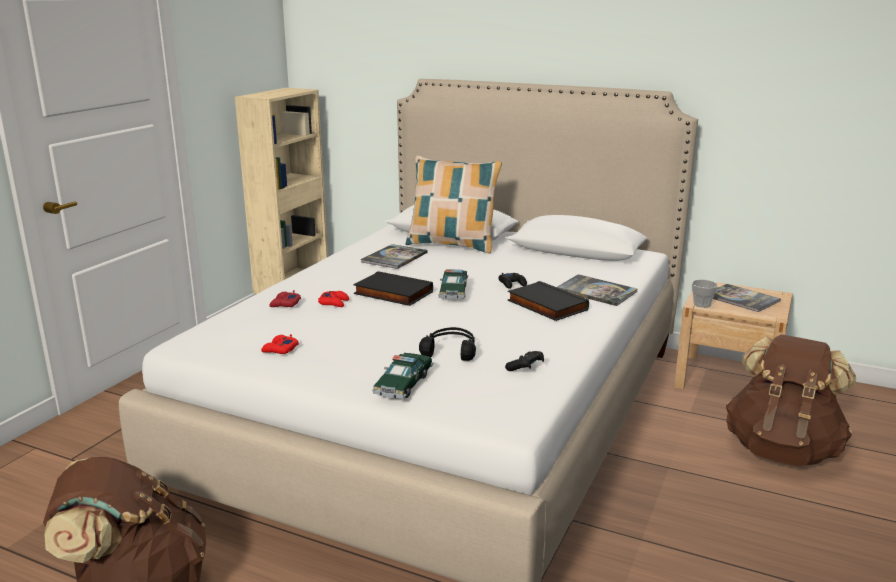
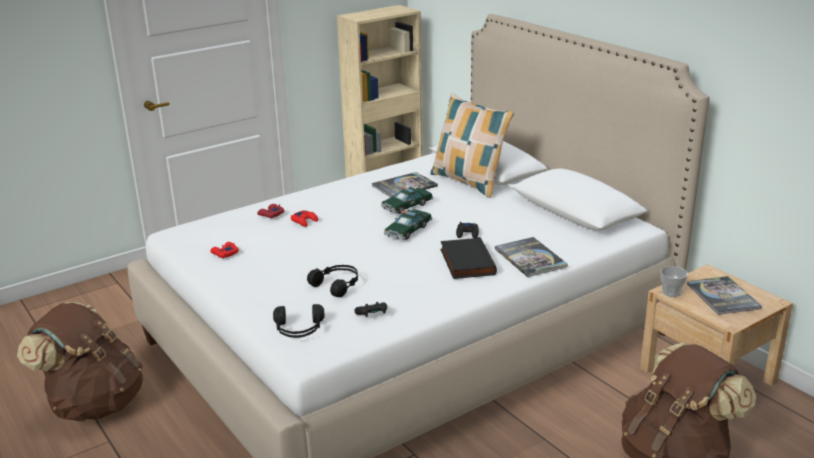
camera: 30 degrees right, 5 degrees up
black book [353,271,433,306] -> none
toy car [372,353,433,399] -> toy car moved to [381,187,433,214]
none -> black headphones [273,304,324,338]

